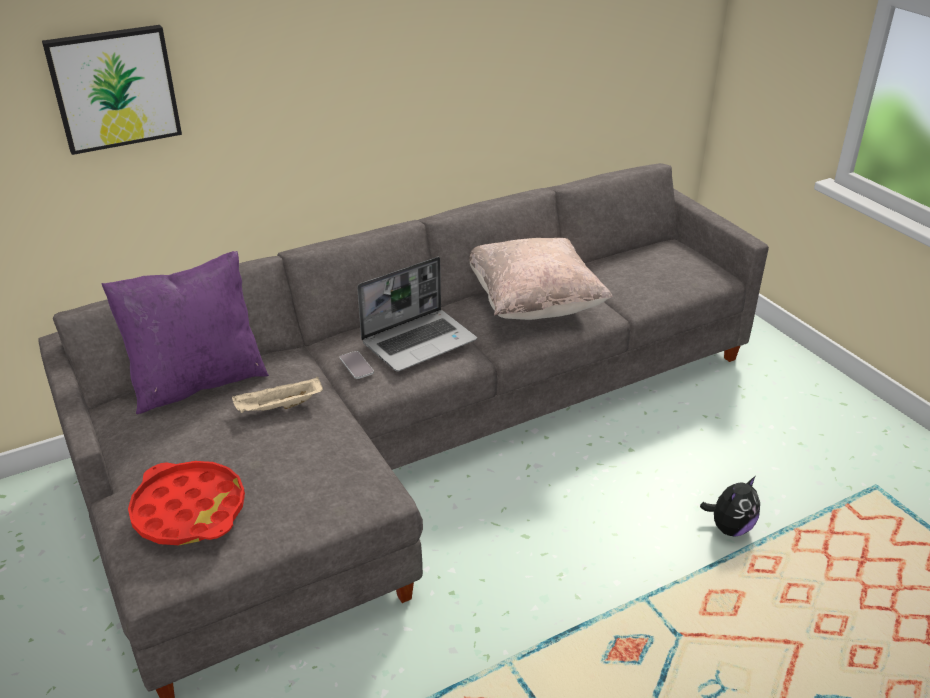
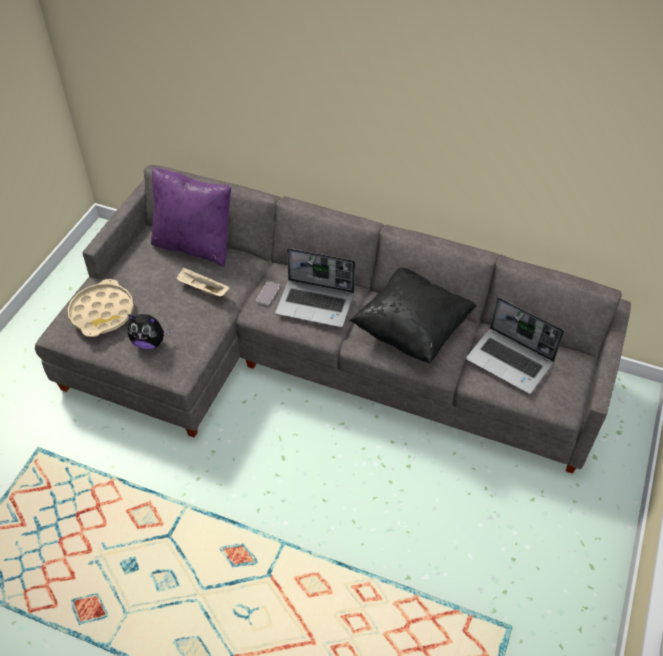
camera: 50 degrees right, 15 degrees up
picture [42,25,182,155] -> none
red tray [128,461,245,545] -> beige tray [68,279,134,337]
beige pillow [470,238,613,320] -> black pillow [350,268,476,364]
plush toy [700,476,760,536] -> plush toy moved to [128,314,170,350]
none -> laptop [466,297,564,394]

